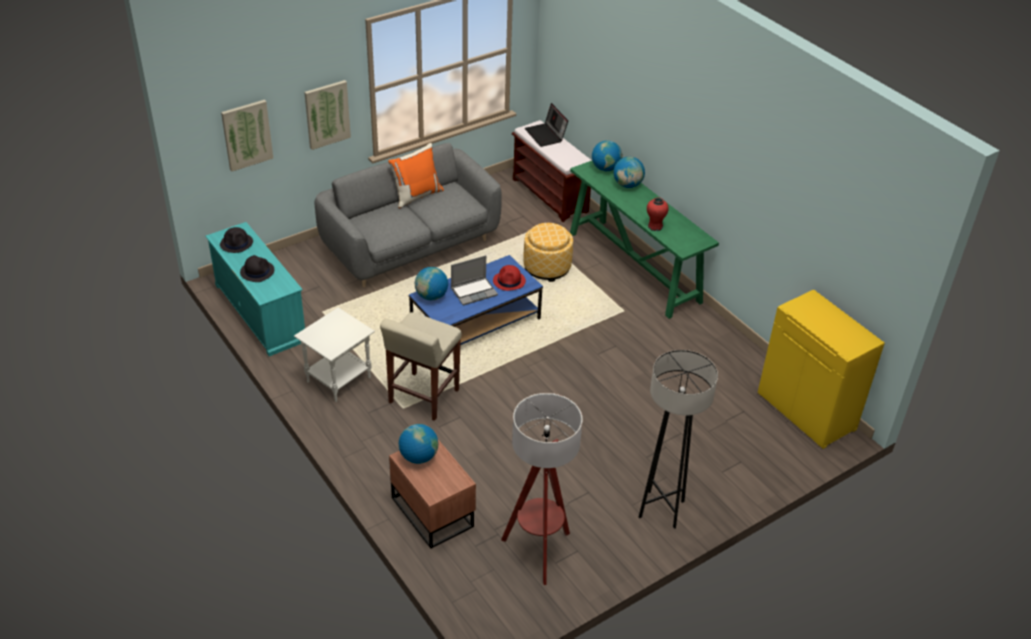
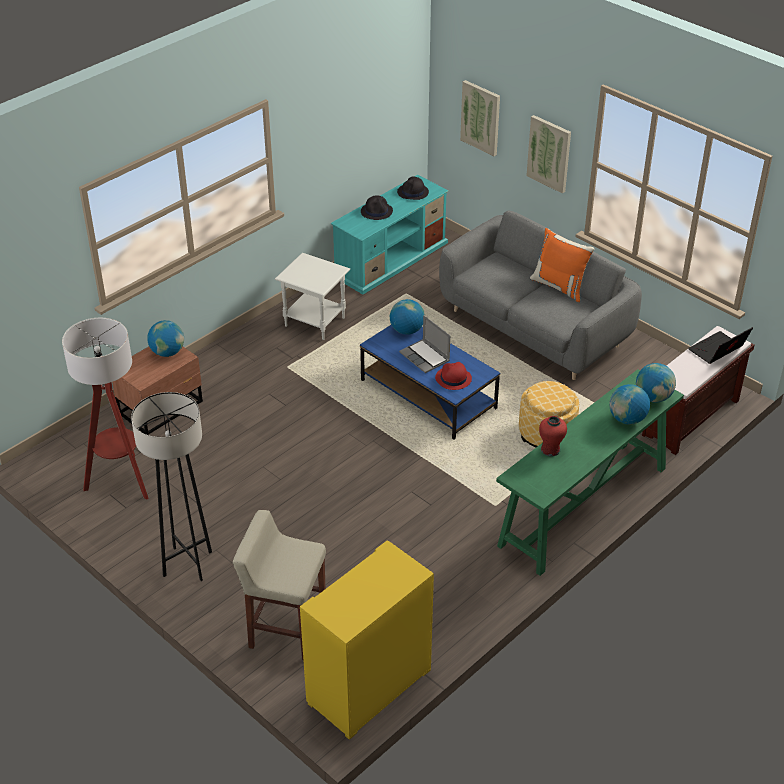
camera: 80 degrees right, 0 degrees up
beige stool [380,312,462,421] -> beige stool moved to [233,510,326,660]

